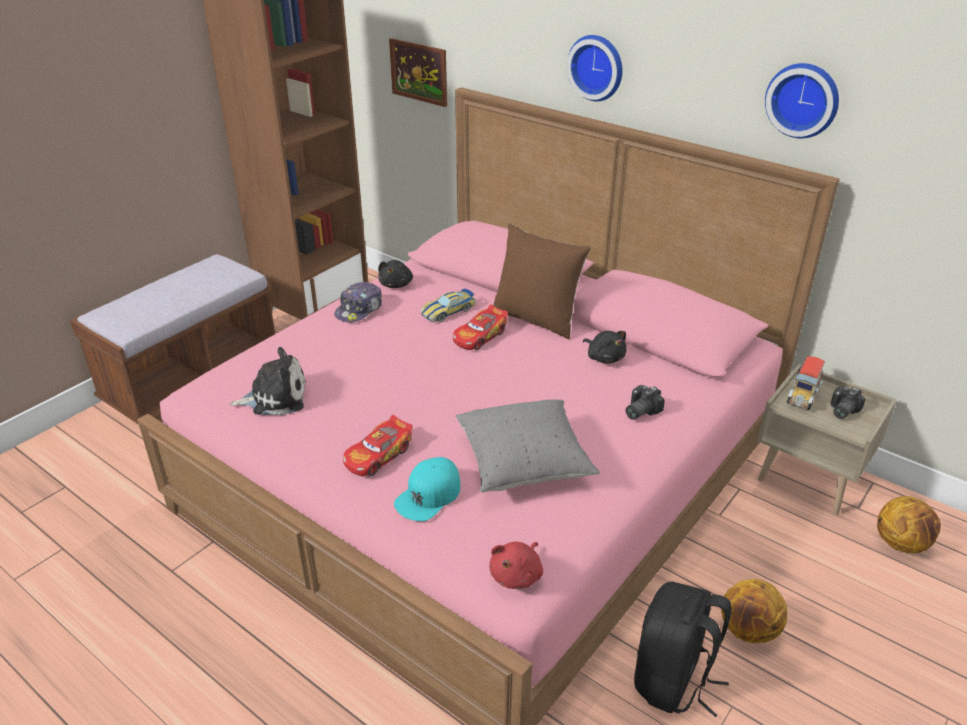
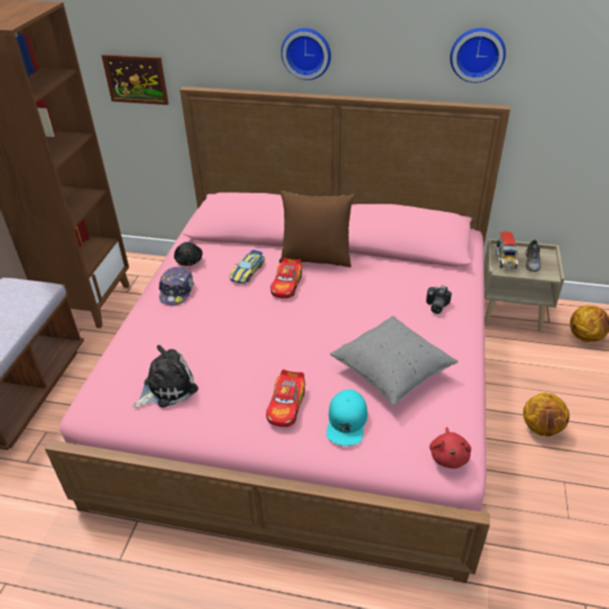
camera: 25 degrees left, 5 degrees up
black plush toy [583,331,627,363] -> none
black backpack [634,581,732,717] -> none
camera [830,386,866,419] -> grey shoe [525,240,541,272]

